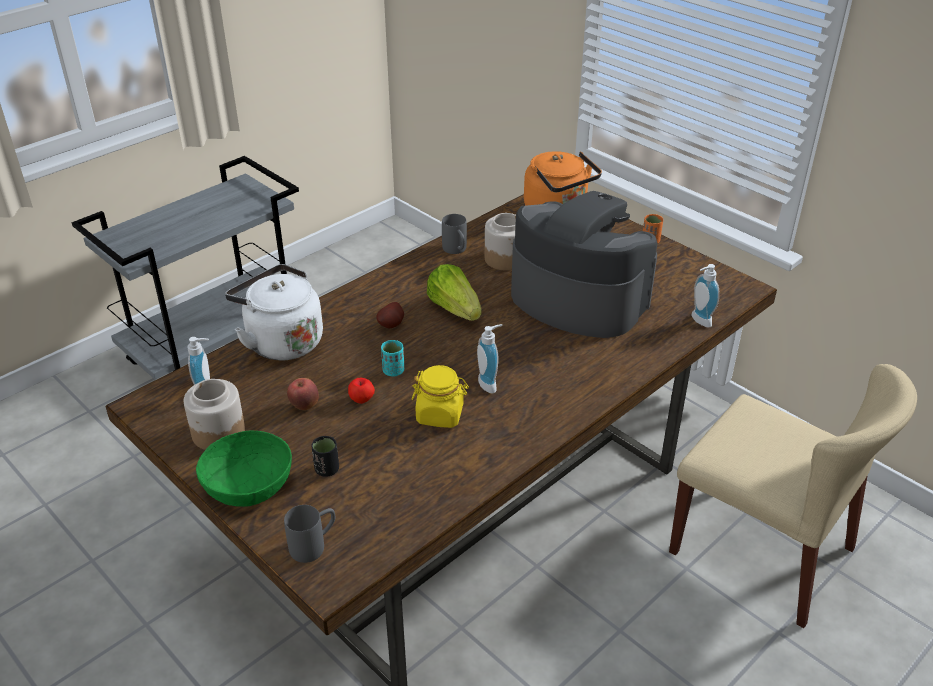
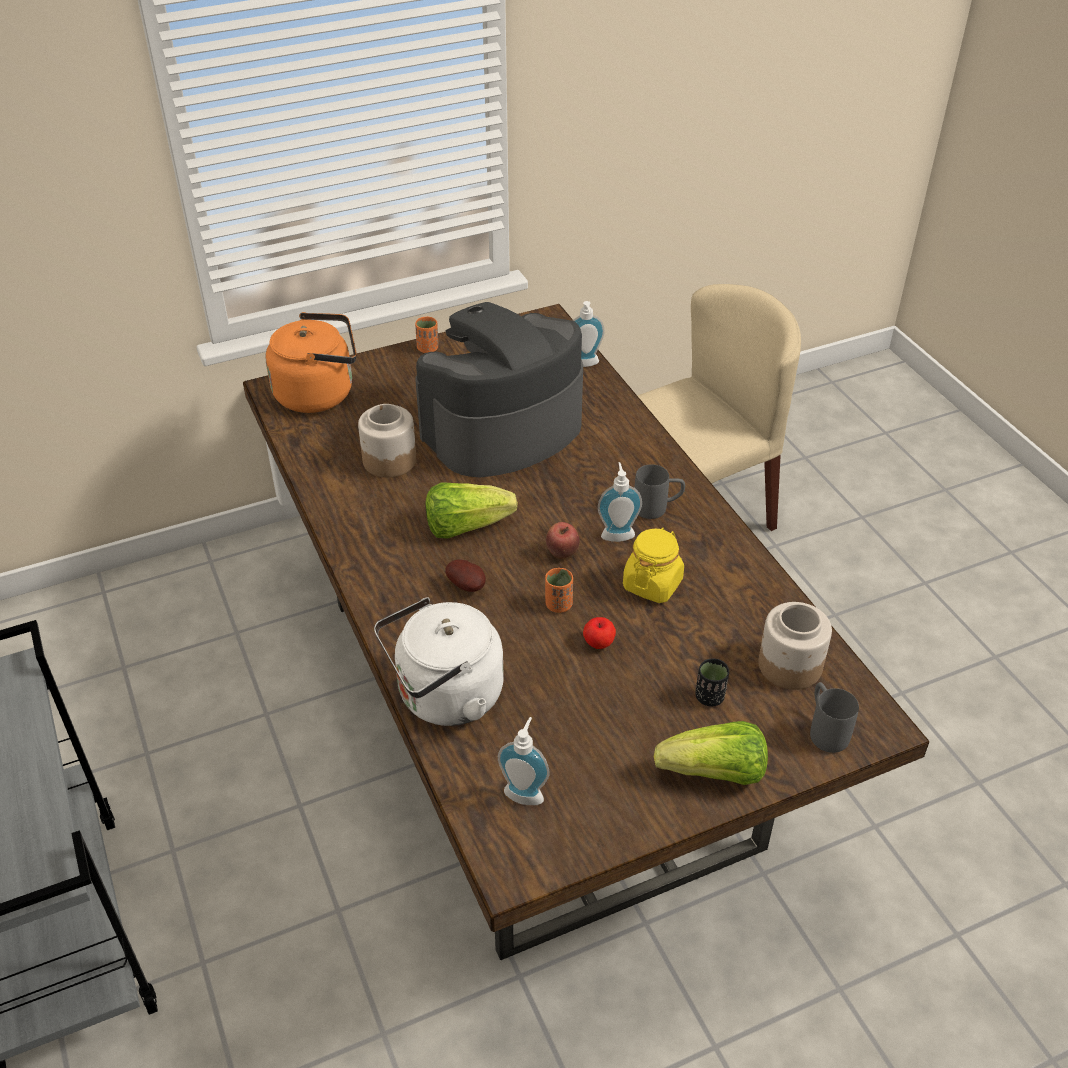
camera: 70 degrees left, 5 degrees up
jar [184,379,245,450] -> jar moved to [758,602,832,690]
green bowl [196,430,292,507] -> lettuce [654,721,768,785]
apple [287,378,319,410] -> apple moved to [546,522,580,559]
turquoise cup [381,340,404,377] -> orange cup [545,568,573,613]
grey mug [442,214,467,254] -> grey mug moved to [634,464,685,519]

